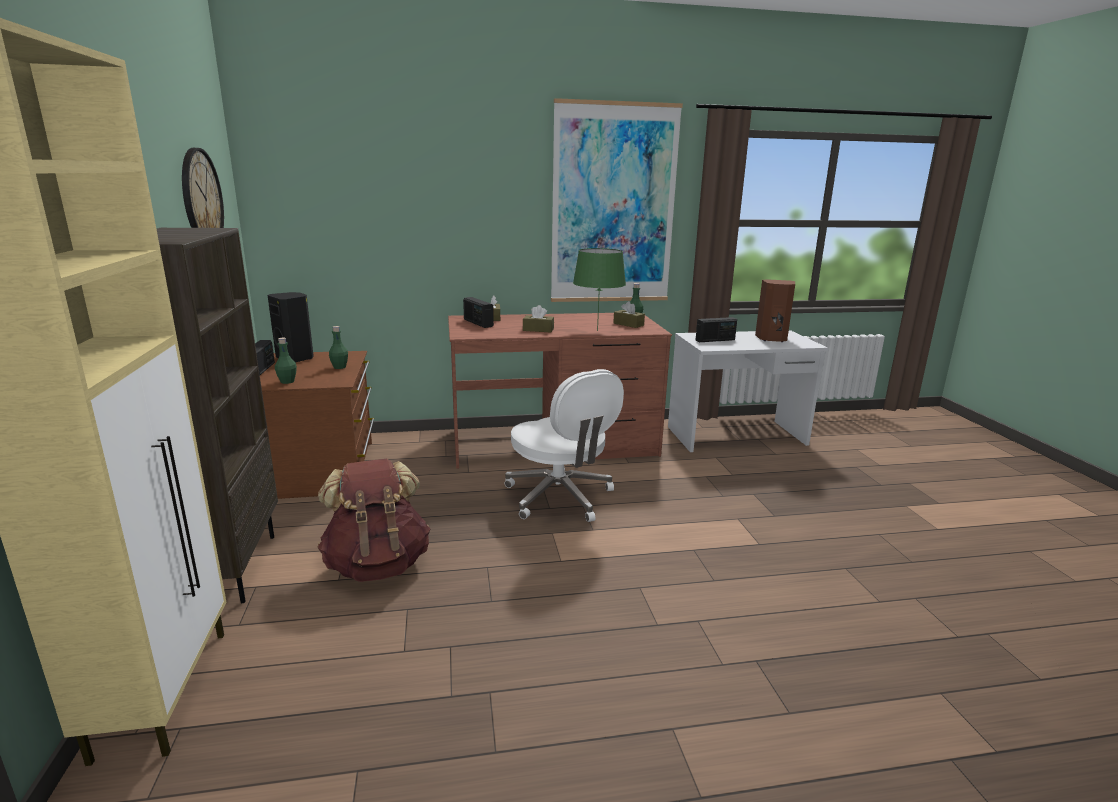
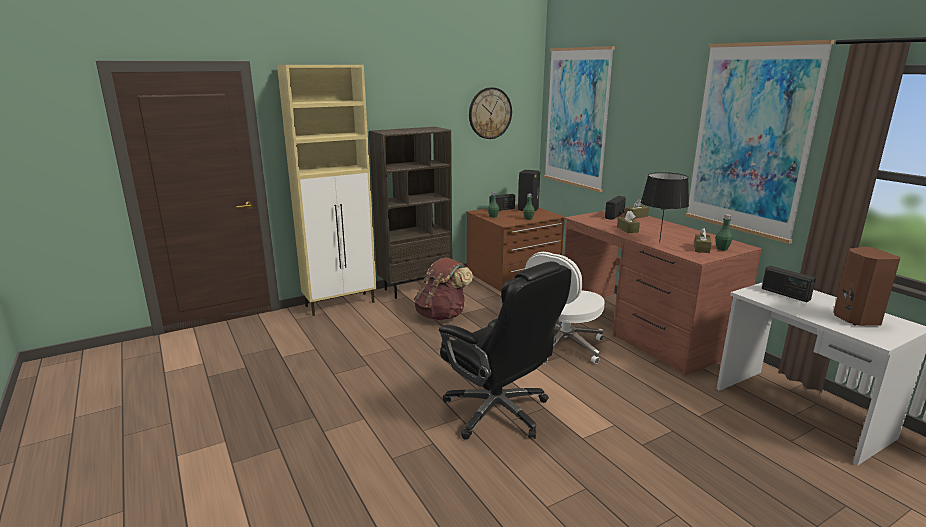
camera: 70 degrees right, 0 degrees up
green table lamp [573,248,626,331] -> black table lamp [641,172,689,243]
none -> black office chair [439,261,572,440]
none -> picture [544,46,615,192]

